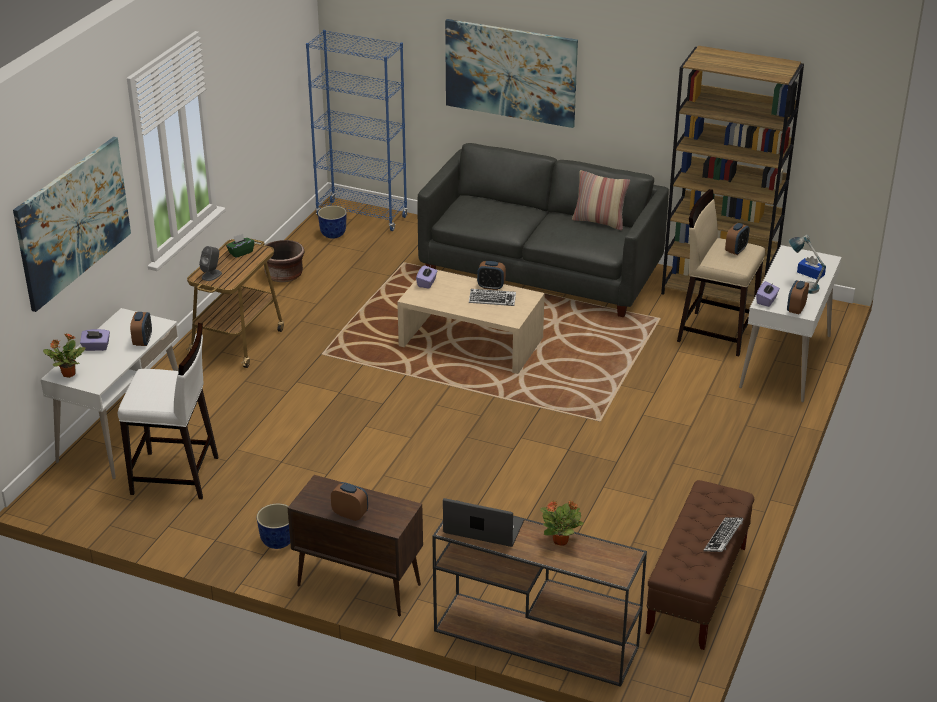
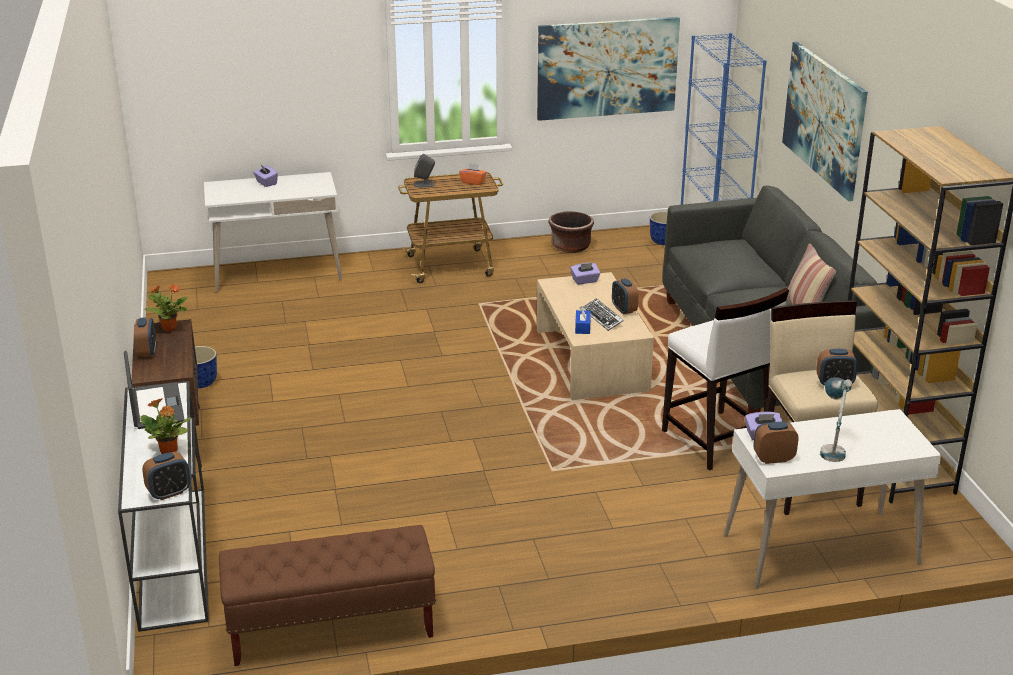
camera: 55 degrees right, 5 degrees down
picture [13,137,131,312] -> picture moved to [537,17,680,121]
potted plant [43,334,86,378] -> potted plant moved to [144,284,188,331]
white stool [118,323,218,499] -> white stool moved to [662,288,789,471]
alarm clock [130,312,152,346] -> alarm clock moved to [142,452,191,500]
green tissue box [226,234,254,258] -> orange tissue box [459,163,487,185]
brown console table [433,500,647,687] -> white console table [118,381,209,632]
keyboard [703,517,744,552] -> none
blue tissue box [797,256,826,279] -> blue tissue box moved to [575,306,591,334]

